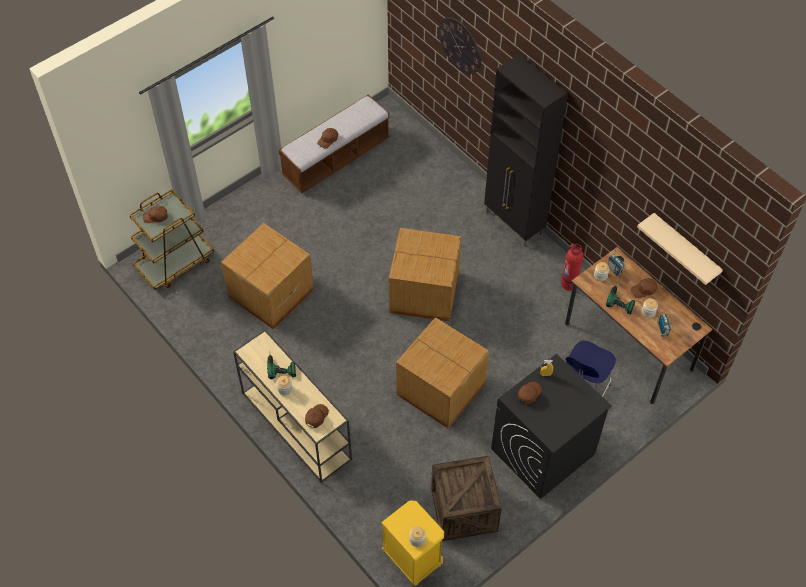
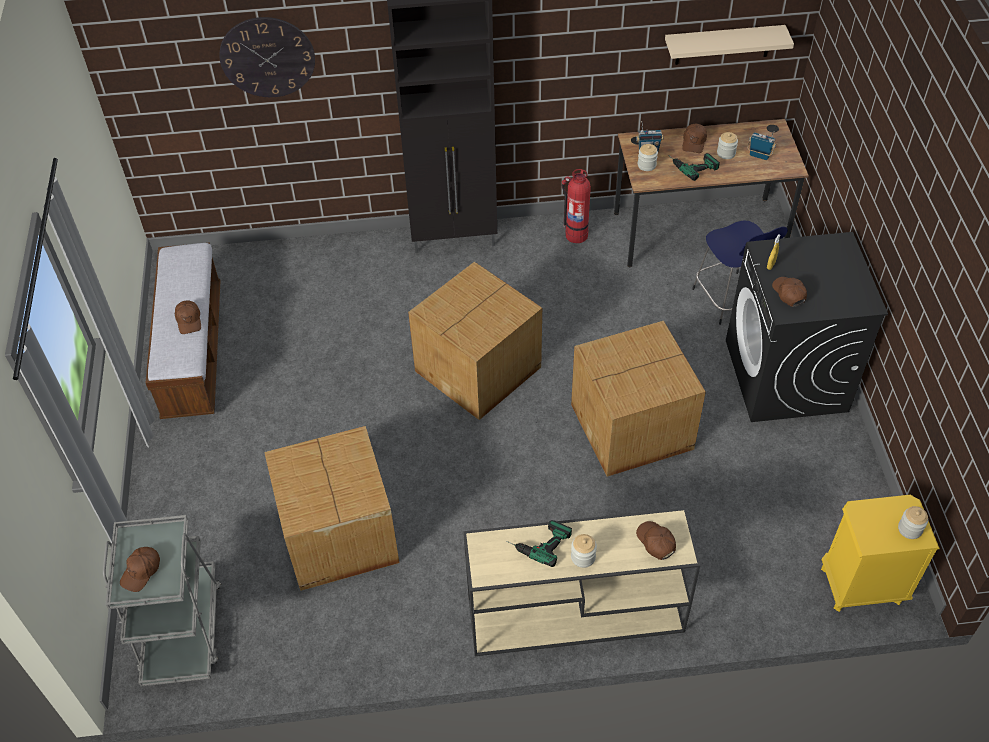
camera: 55 degrees left, 5 degrees down
brown cart [129,189,214,290] -> grey cart [103,515,221,687]
crate [431,456,502,541] -> none

